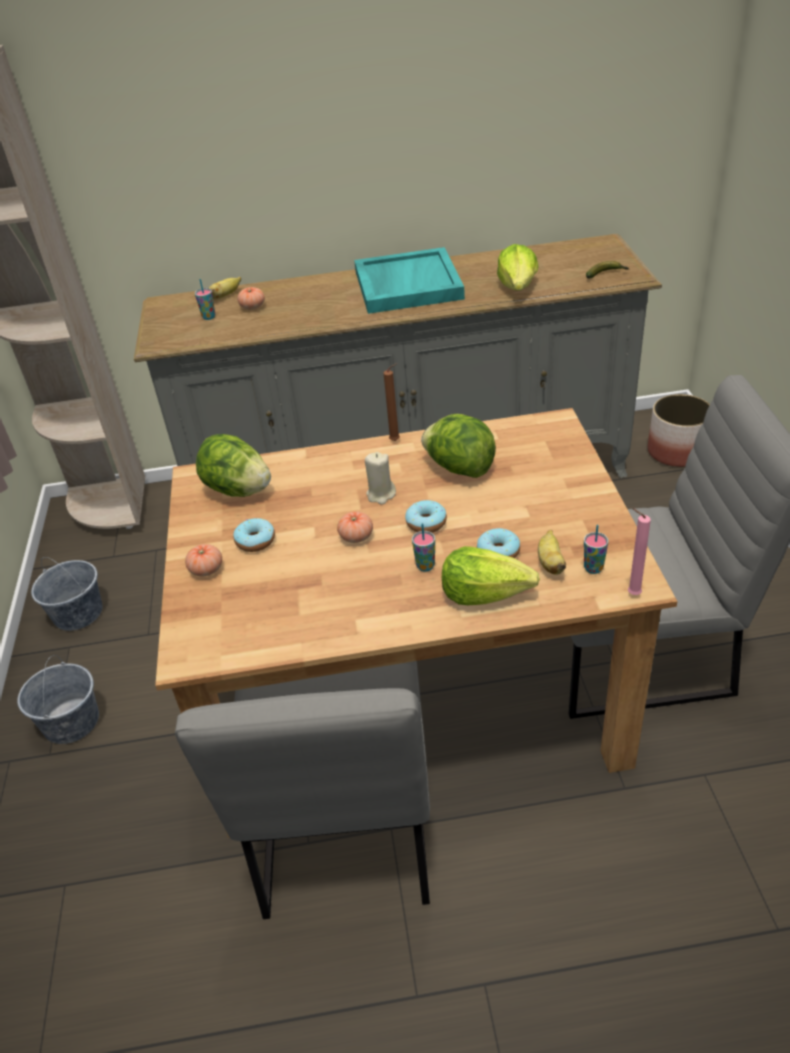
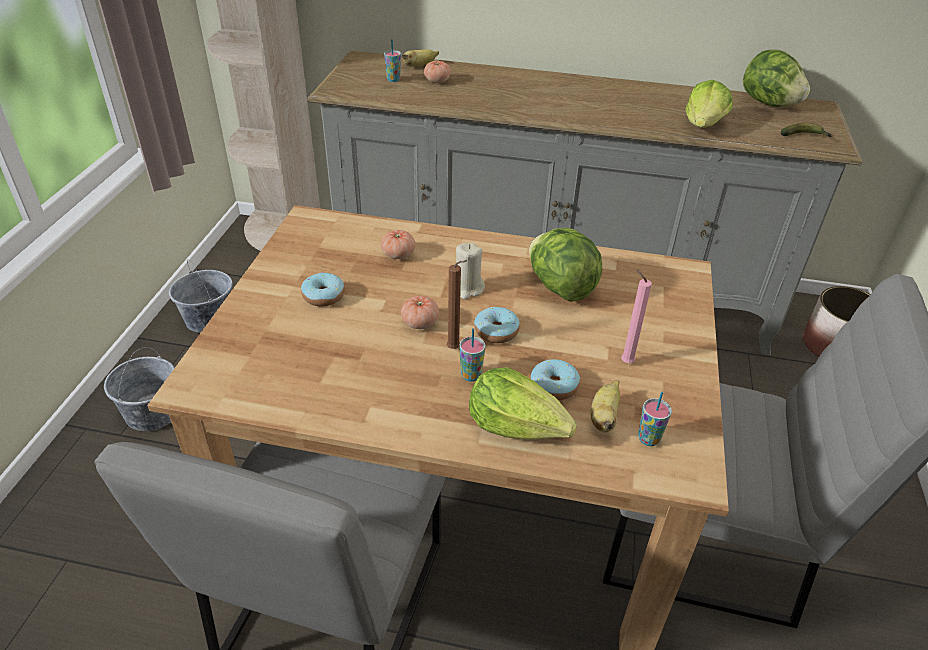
camera: 15 degrees right, 0 degrees up
tomato [185,544,222,577] -> tomato moved to [381,230,415,259]
lettuce [196,434,271,497] -> lettuce moved to [743,50,810,107]
turquoise tray [354,247,465,314] -> none
brown candle [384,363,400,441] -> brown candle moved to [447,260,468,349]
pink candle [628,509,651,595] -> pink candle moved to [621,268,652,363]

